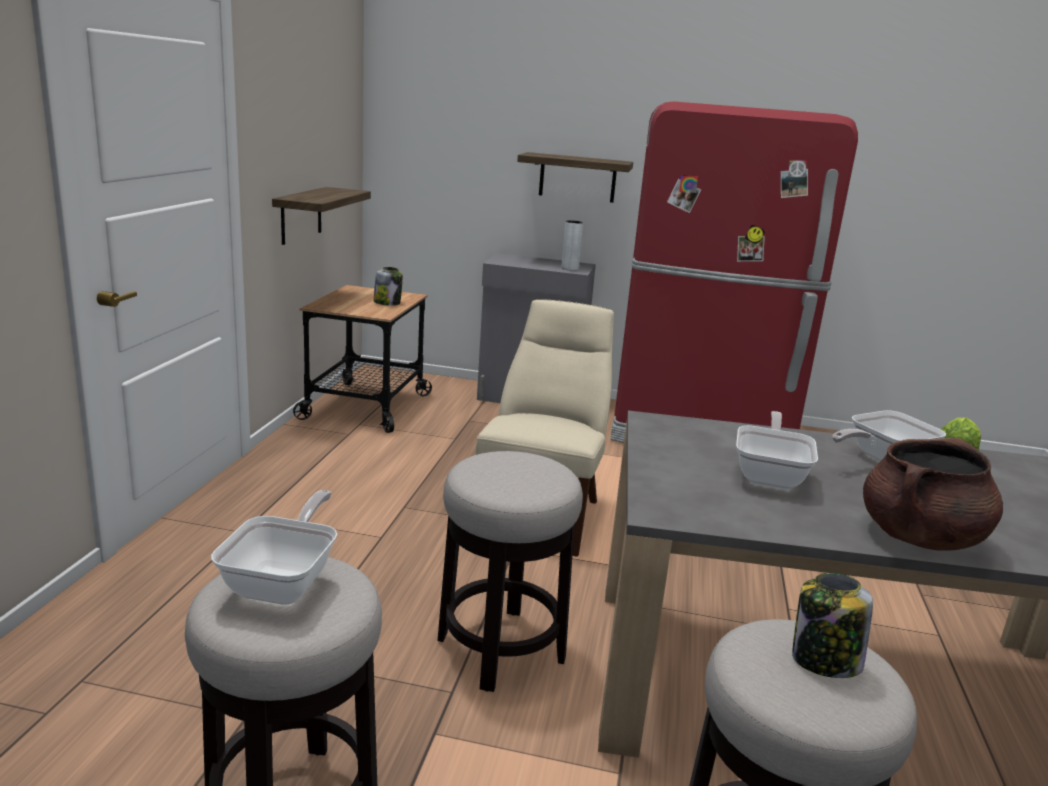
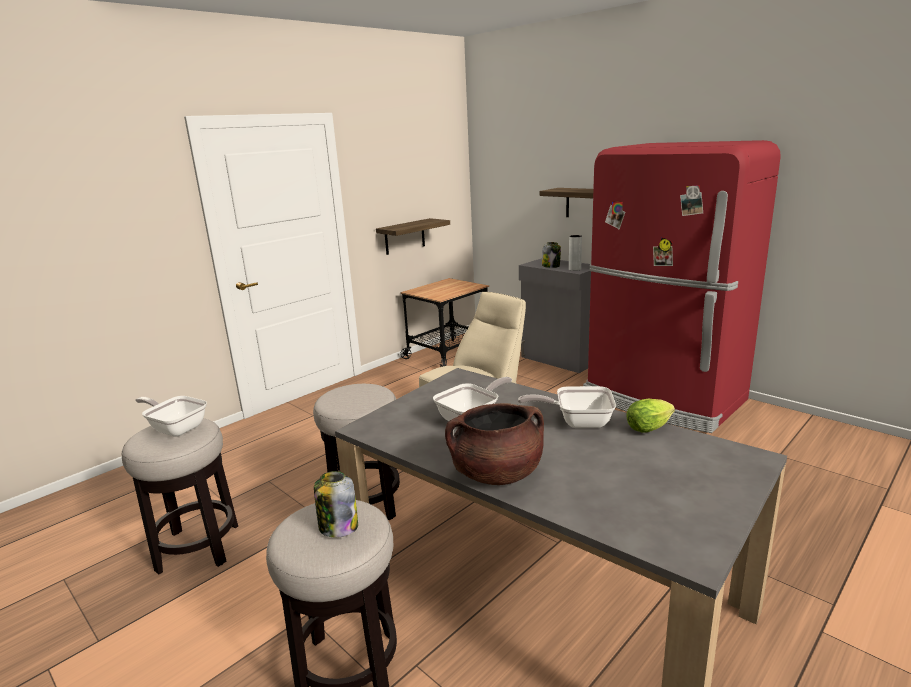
camera: 35 degrees right, 0 degrees up
frying pan [211,490,337,605] -> frying pan turned 105 degrees counterclockwise [135,396,207,437]
jar [373,267,403,306] -> jar moved to [542,242,561,268]

